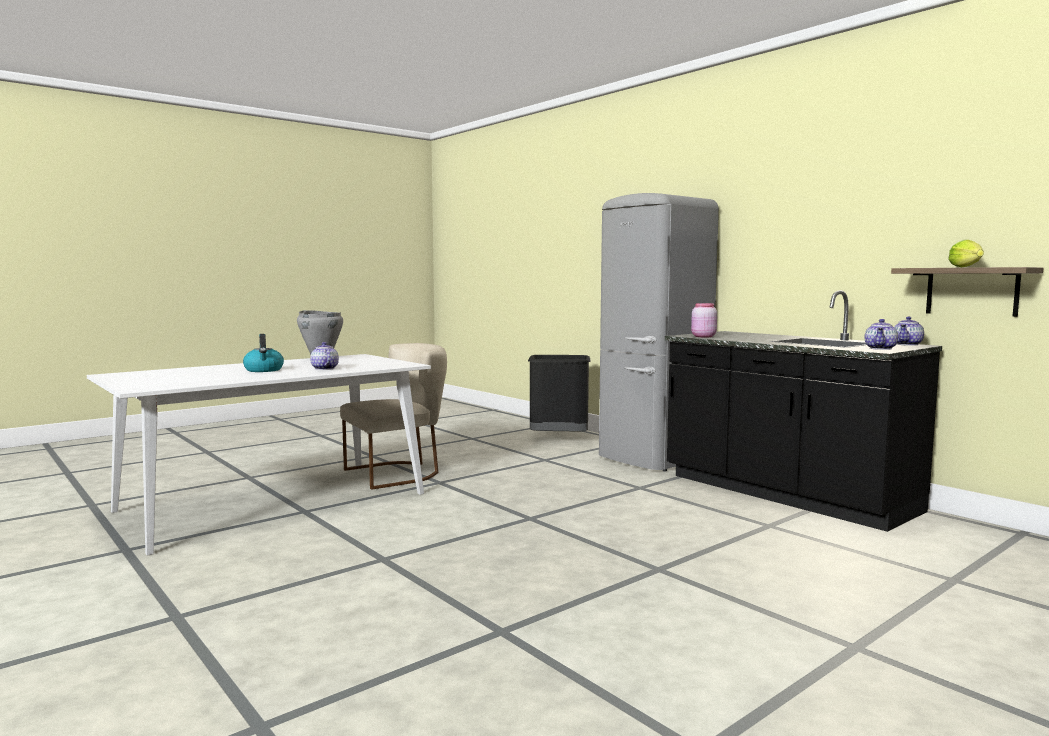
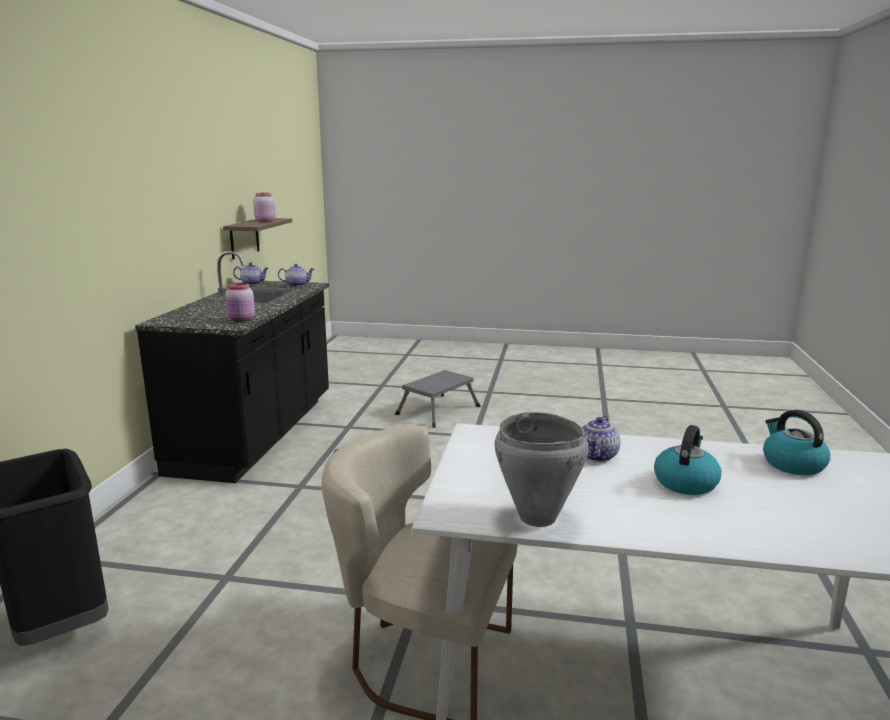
camera: 130 degrees left, 10 degrees up
grey fridge [599,193,719,472] -> none
lettuce [948,240,984,267] -> pink jar [253,193,276,222]
none -> grey step ladder [395,370,481,428]
none -> kettle [763,410,830,475]

